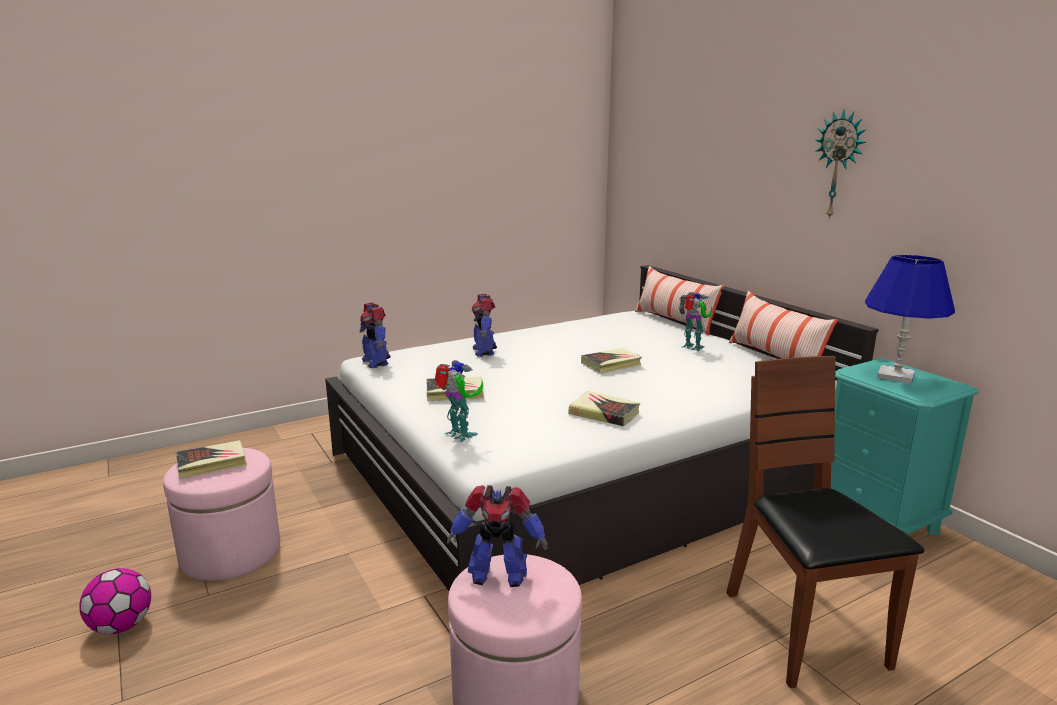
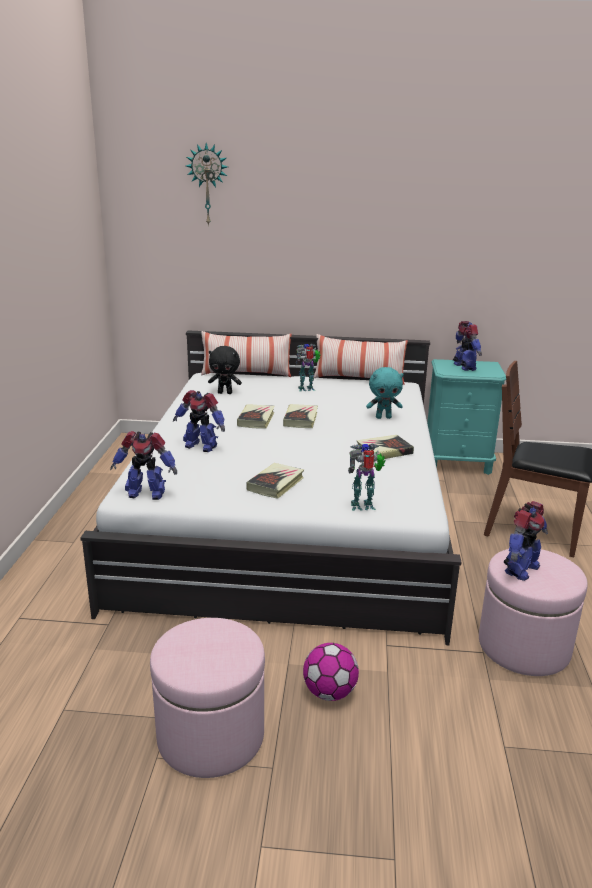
camera: 55 degrees left, 5 degrees up
football [79,568,151,634] -> football moved to [303,643,359,701]
book [176,440,247,479] -> book moved to [237,404,275,429]
wall clock [815,110,866,220] -> wall clock moved to [186,142,228,226]
blue table lamp [865,255,955,384] -> toy robot [453,321,482,371]
none -> black plush toy [208,346,242,394]
none -> turquoise plush toy [366,367,404,419]

